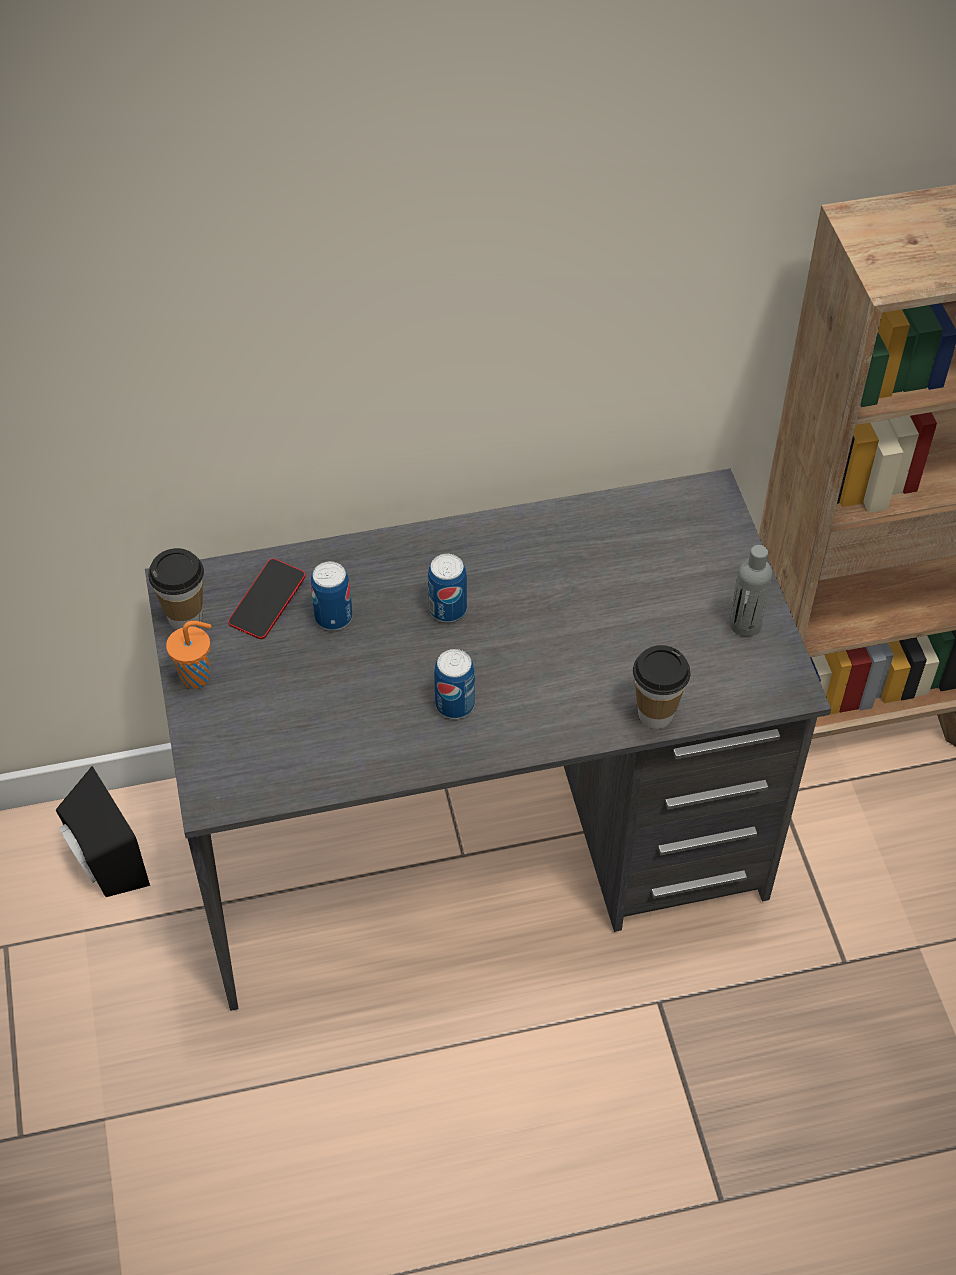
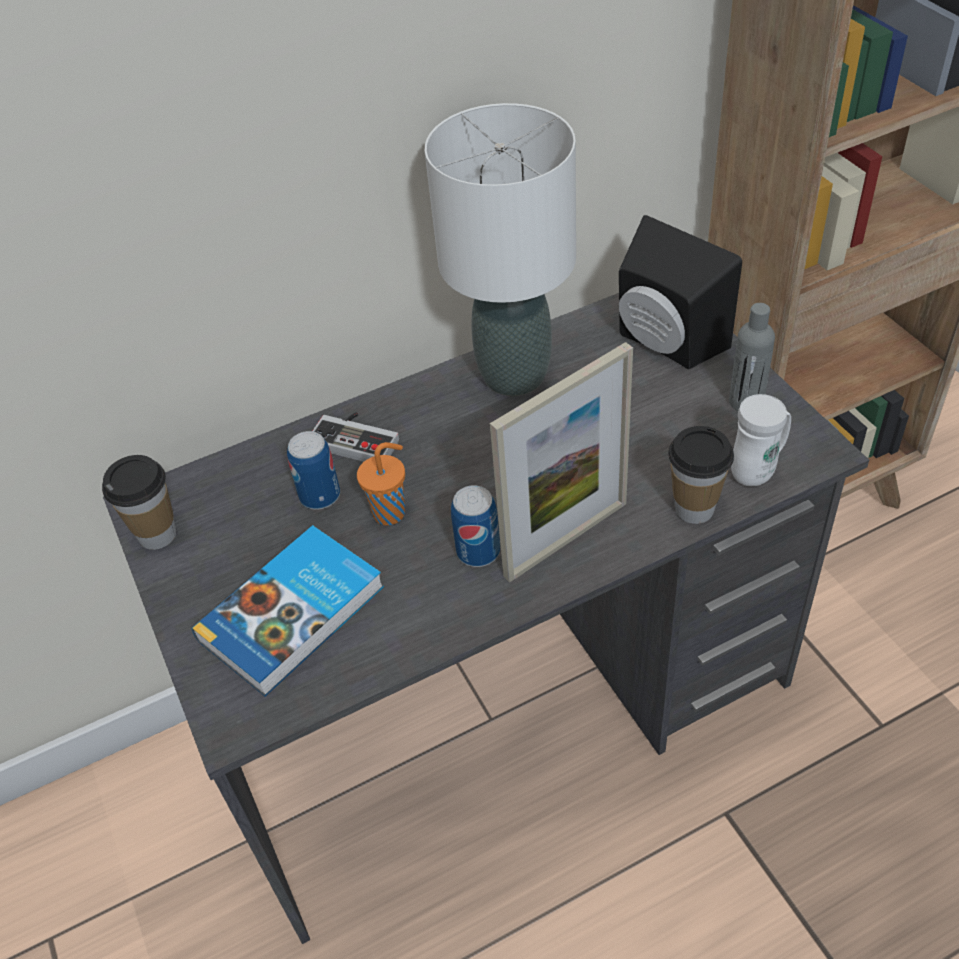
camera: 10 degrees left, 5 degrees down
black speaker [56,766,150,897] -> black speaker moved to [619,215,742,369]
orange cup [166,621,211,689] -> orange cup moved to [357,442,405,525]
phone [228,559,305,639] -> none
can [428,554,467,622] -> none
none -> book [192,526,384,696]
none -> game controller [313,412,399,462]
none -> white table lamp [425,103,576,396]
none -> picture frame [490,342,633,582]
none -> white mug [731,394,791,486]

